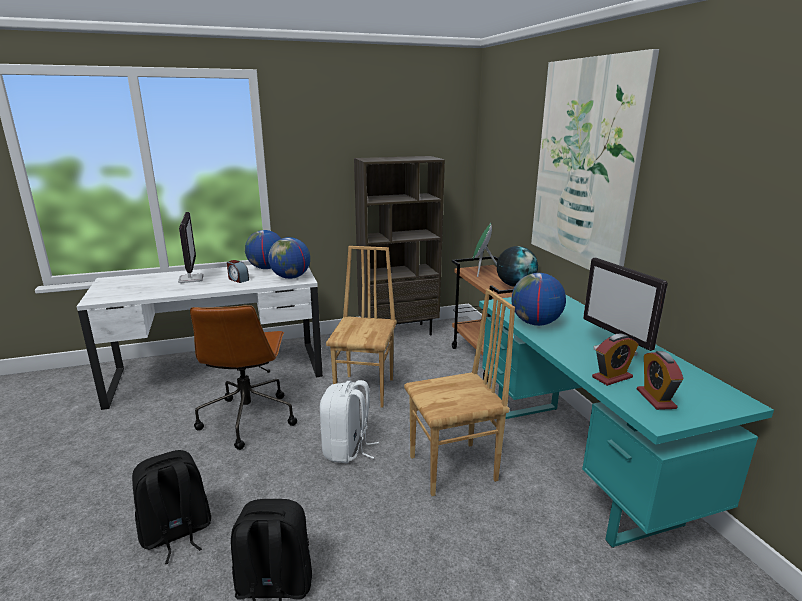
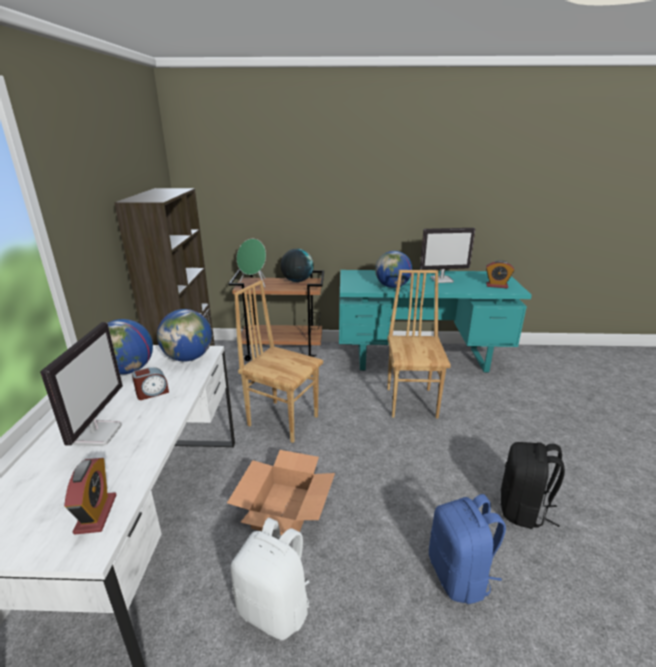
camera: 70 degrees left, 5 degrees up
black backpack [132,450,211,564] -> blue backpack [429,494,506,604]
monitor [178,212,203,283] -> monitor turned 90 degrees clockwise [40,322,123,446]
brown office chair [190,305,297,450] -> cardboard box [227,450,335,535]
white backpack [320,380,379,464] -> white backpack moved to [231,518,309,640]
picture [531,49,659,270] -> none
alarm clock [592,334,638,386] -> alarm clock moved to [64,458,116,535]

